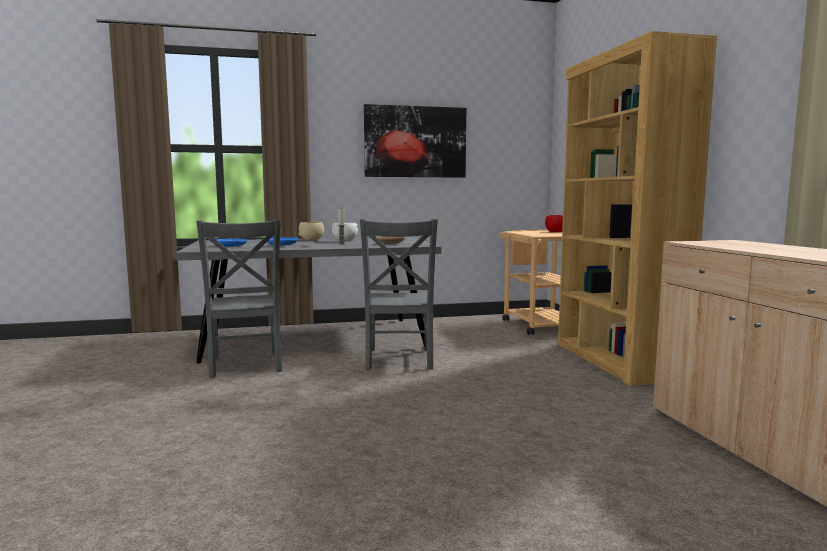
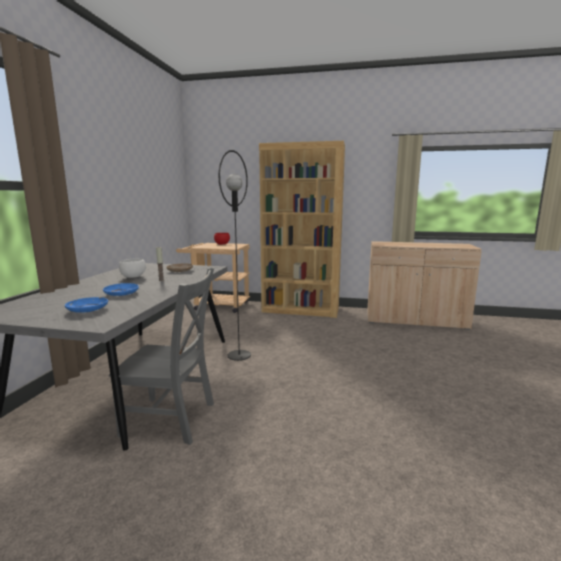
camera: 65 degrees left, 5 degrees up
beige bowl [298,221,324,241] -> none
grey chair [360,219,438,370] -> black floor lamp [219,150,251,361]
picture [364,104,466,178] -> none

